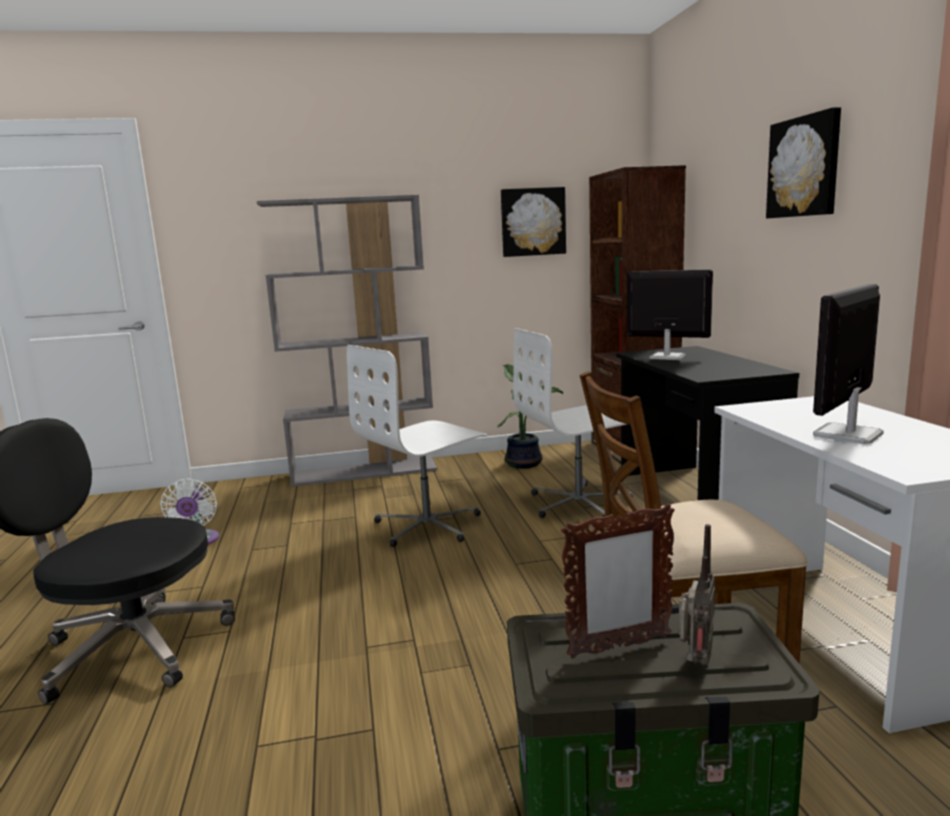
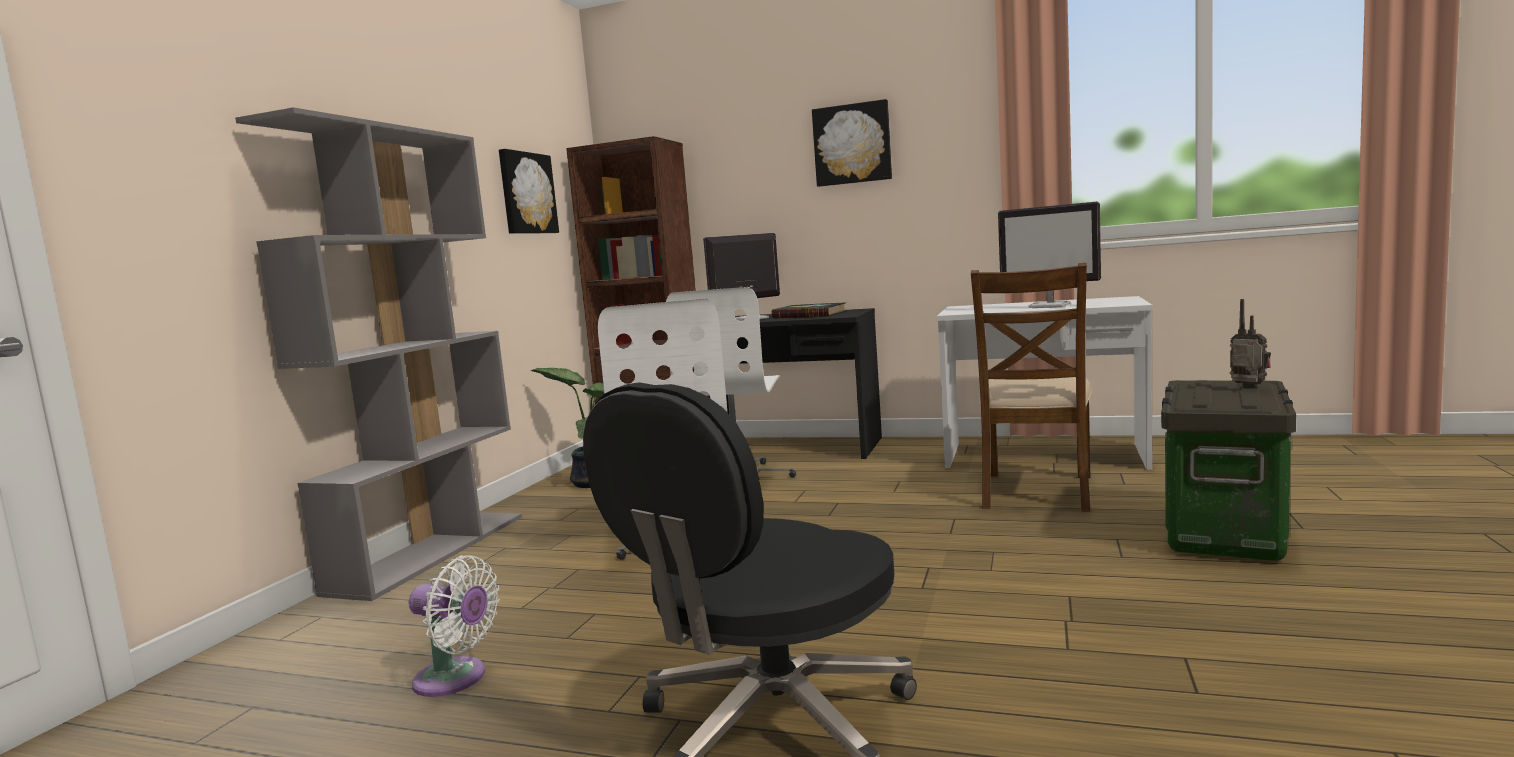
camera: 60 degrees left, 5 degrees down
picture frame [561,504,675,659] -> none
monitor [813,284,884,444] -> monitor turned 45 degrees counterclockwise [998,201,1101,308]
none -> book [772,302,847,319]

